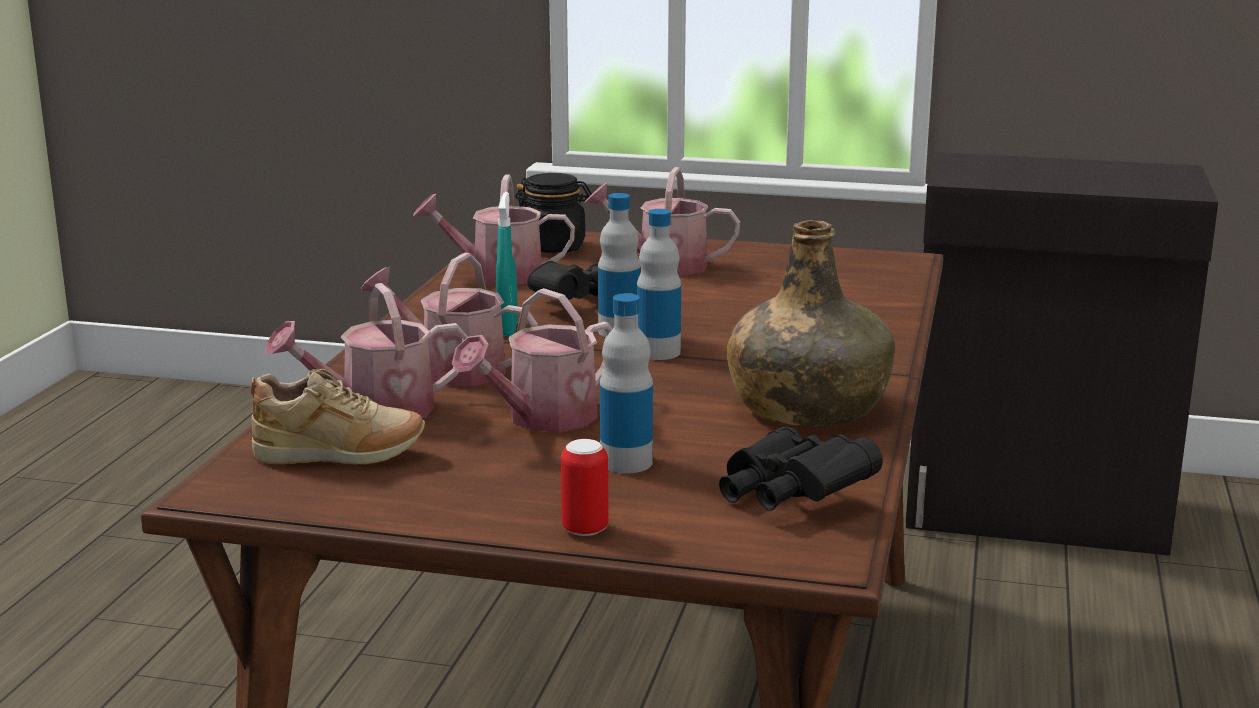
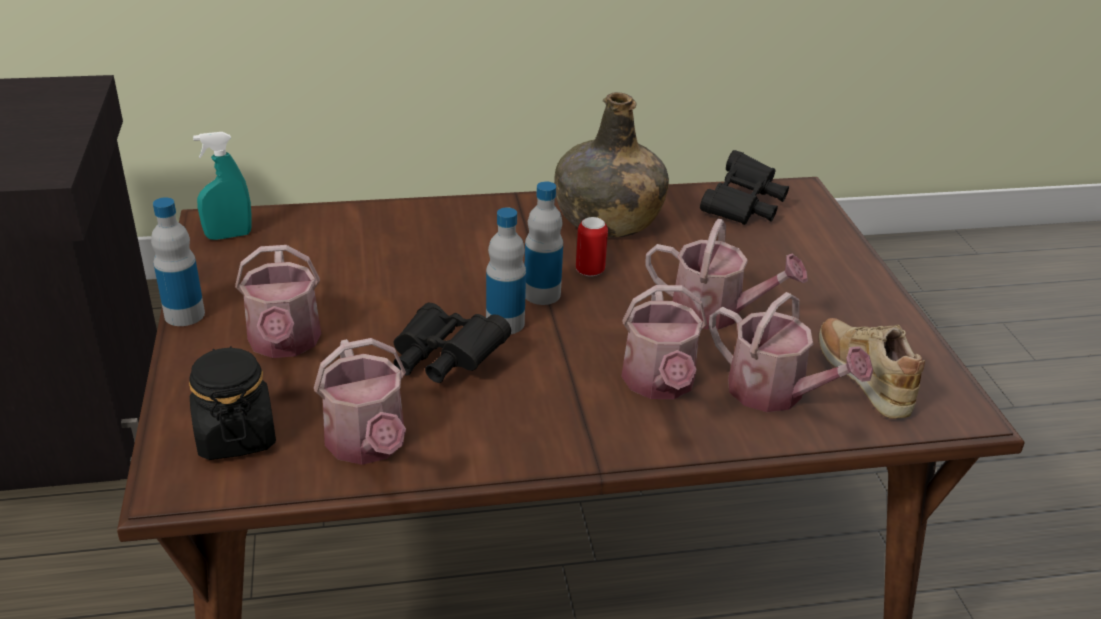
camera: 115 degrees left, 15 degrees up
turquoise spray bottle [496,192,518,337] -> turquoise spray bottle moved to [193,132,252,240]
can [561,439,609,536] -> can moved to [576,217,608,277]
bottle [600,293,653,473] -> bottle moved to [151,197,205,326]

